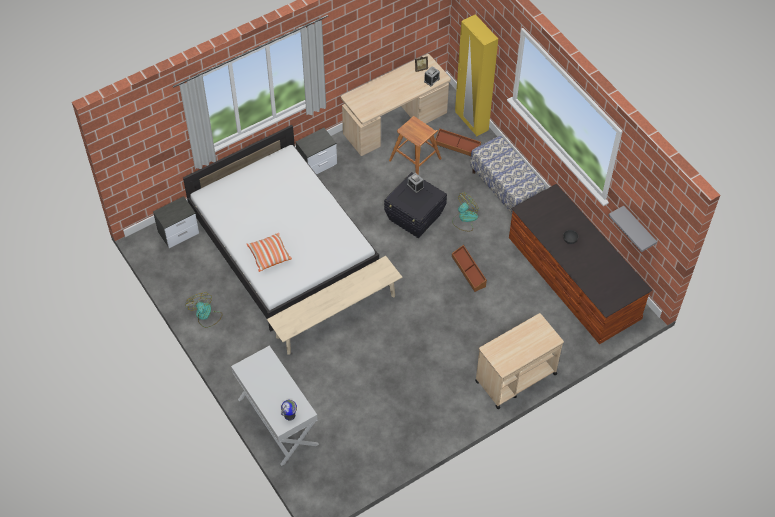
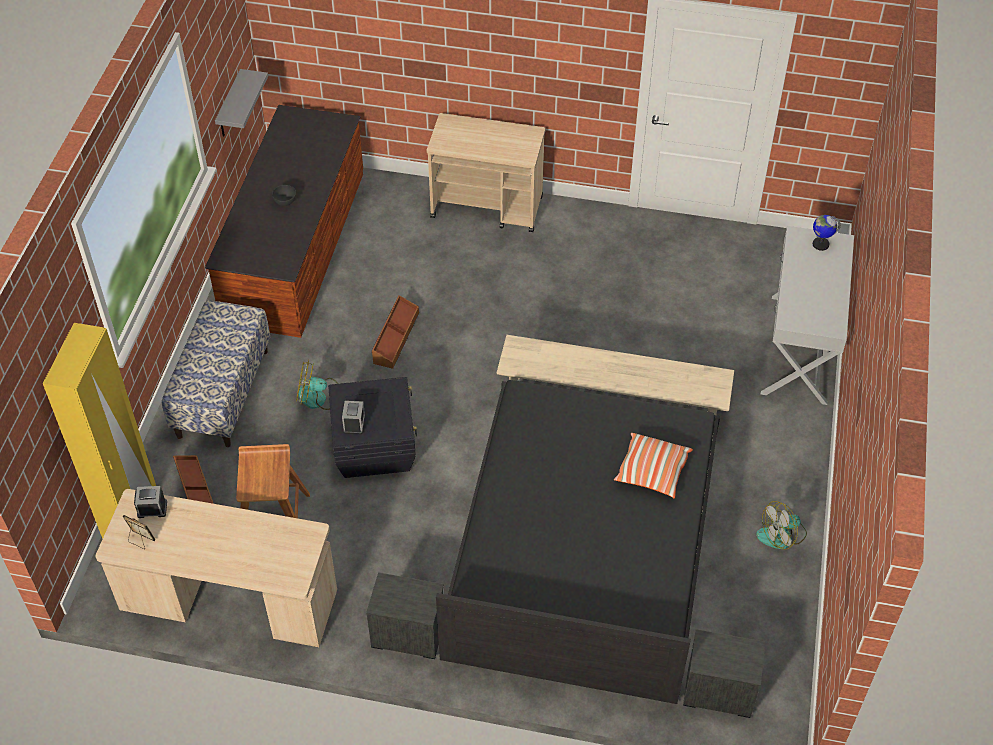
camera: 135 degrees left, 5 degrees down
white bed [183,125,379,332] -> black bed [436,380,720,704]
fan [185,293,222,328] -> fan turned 45 degrees clockwise [756,501,807,549]

